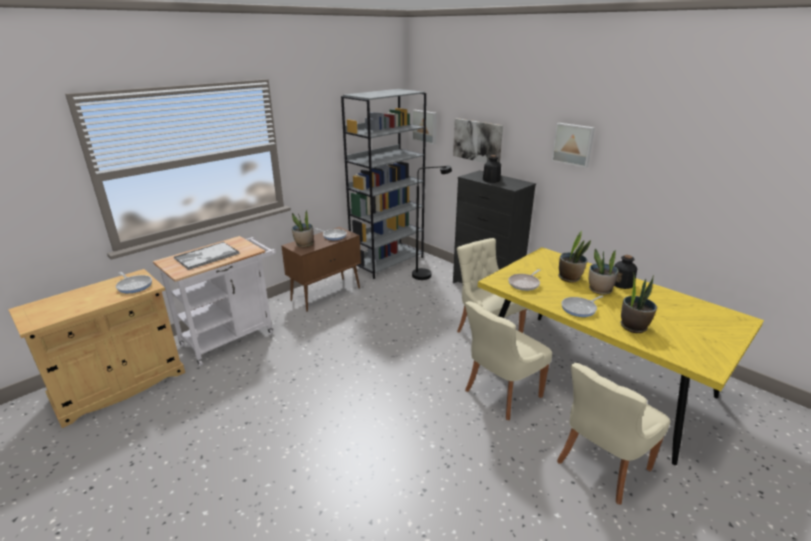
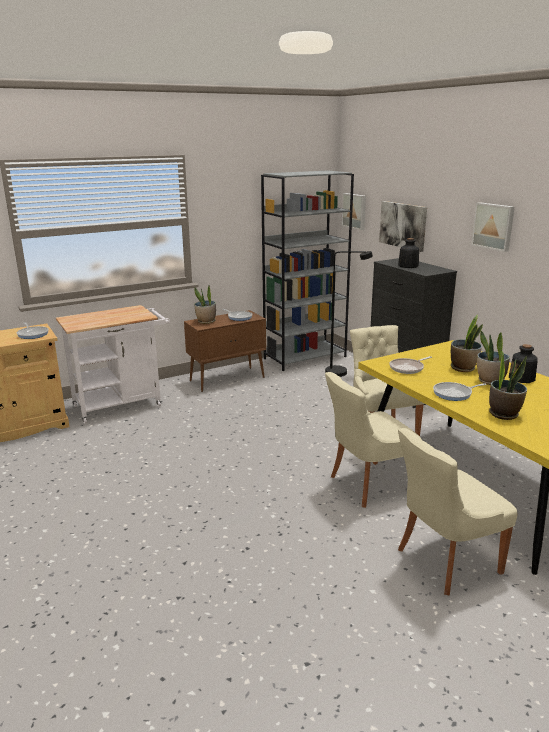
camera: 15 degrees right, 5 degrees down
tray [174,242,240,270] -> none

